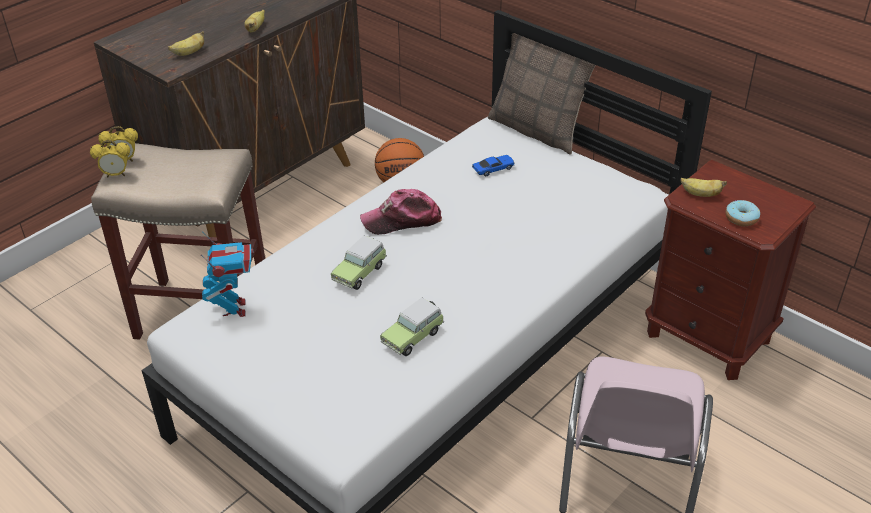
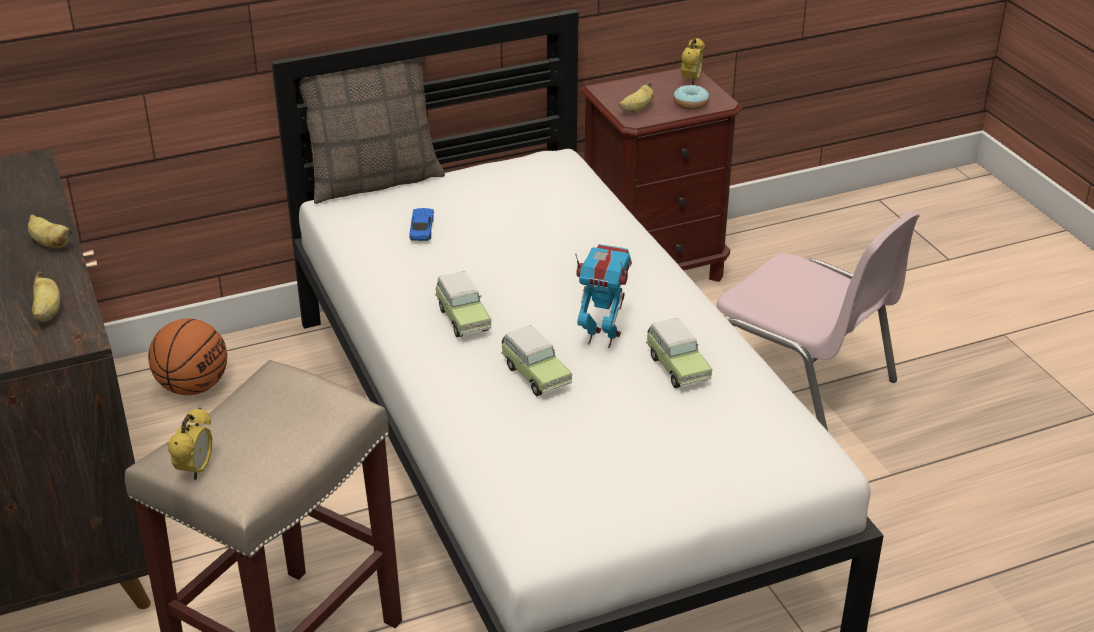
camera: 65 degrees left, 5 degrees down
alarm clock [90,140,130,178] -> alarm clock moved to [681,38,705,85]
toy robot [201,231,254,317] -> toy robot moved to [575,244,632,348]
cap [360,189,442,235] -> toy car [435,271,491,338]

